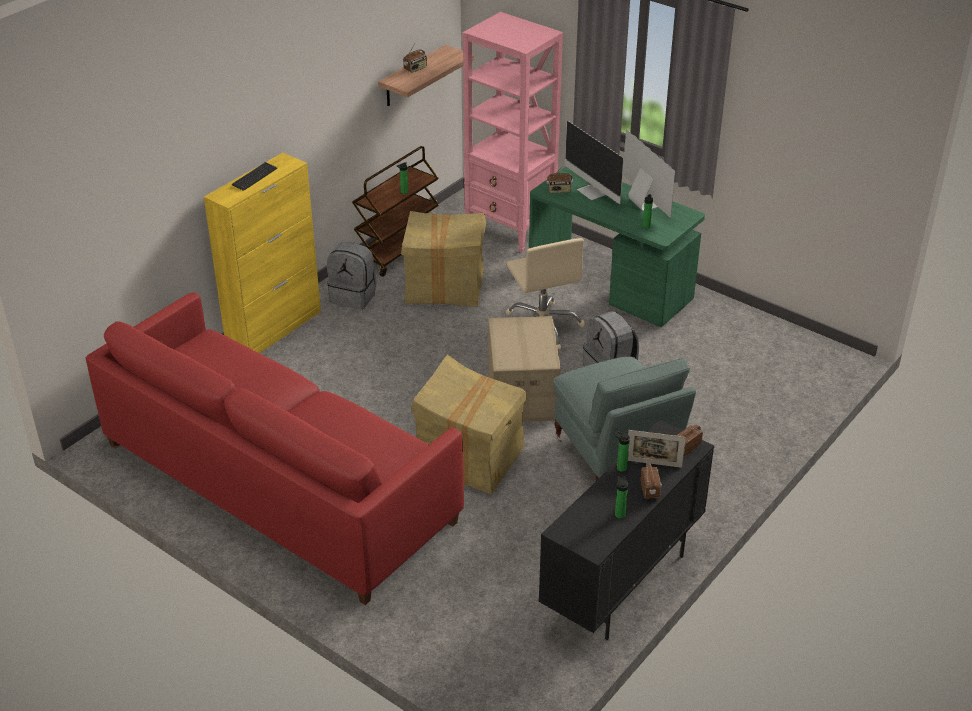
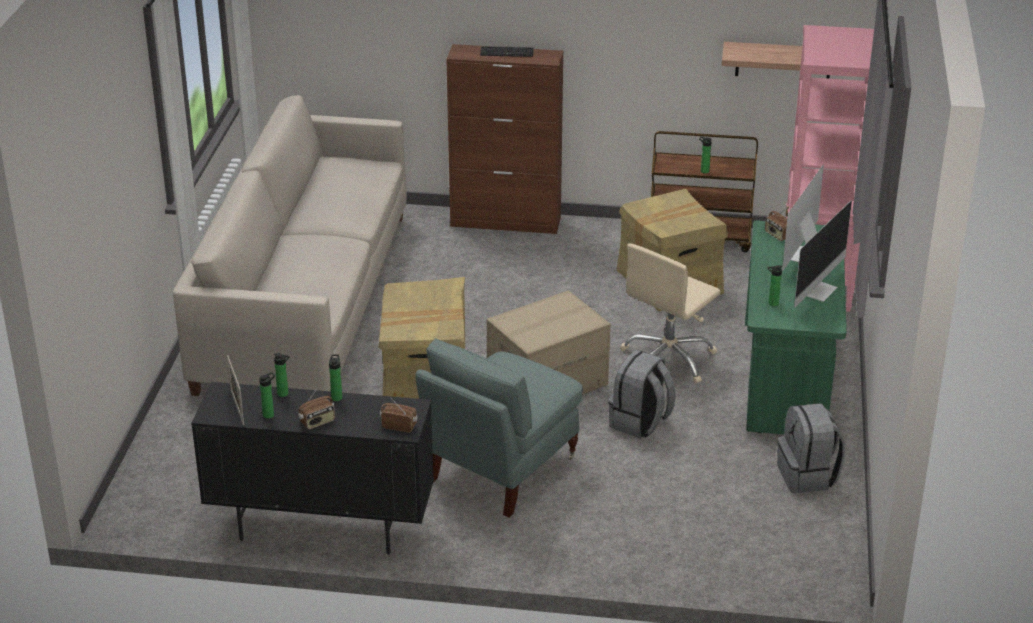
camera: 60 degrees right, 5 degrees down
red sofa [85,292,464,605] -> beige sofa [173,95,407,396]
yellow cabinet [204,153,321,353] -> brown cabinet [446,44,563,234]
grey backpack [327,242,376,309] -> grey backpack moved to [777,403,845,493]
radio [403,42,427,73] -> none
picture frame [628,430,686,468] -> picture frame moved to [227,355,244,425]
none -> bottle [274,353,290,397]

